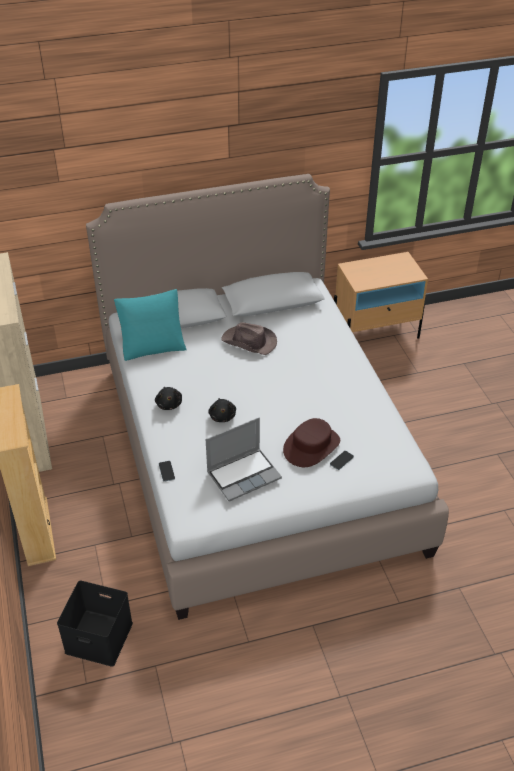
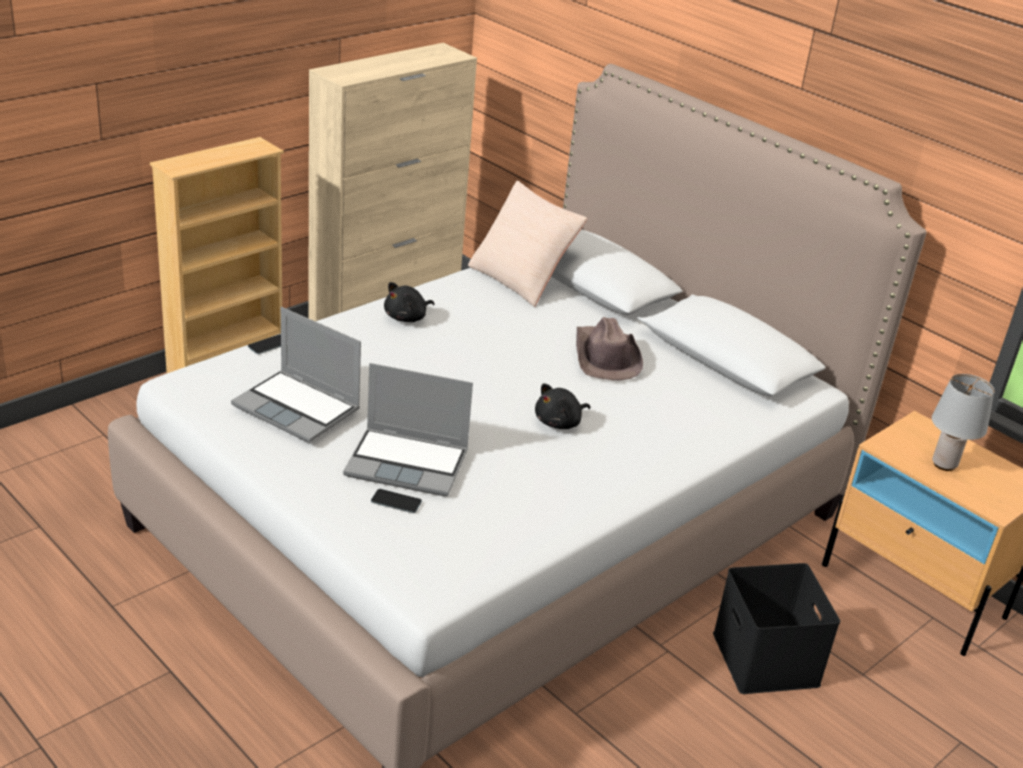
camera: 60 degrees right, 10 degrees down
black storage box [57,580,133,667] -> black storage box moved to [713,563,840,694]
turquoise pillow [114,289,187,361] -> beige pillow [468,181,587,307]
black plush toy [208,398,236,422] -> black plush toy moved to [535,383,590,429]
brown hat [283,418,340,467] -> laptop [343,363,473,496]
none -> grey table lamp [932,374,995,471]

